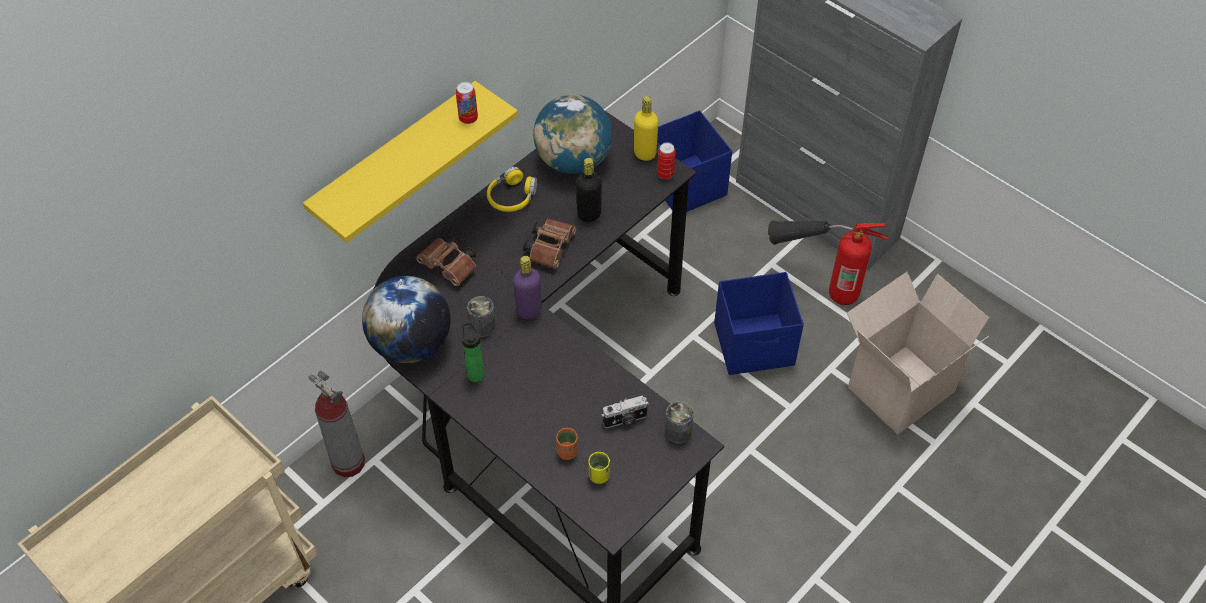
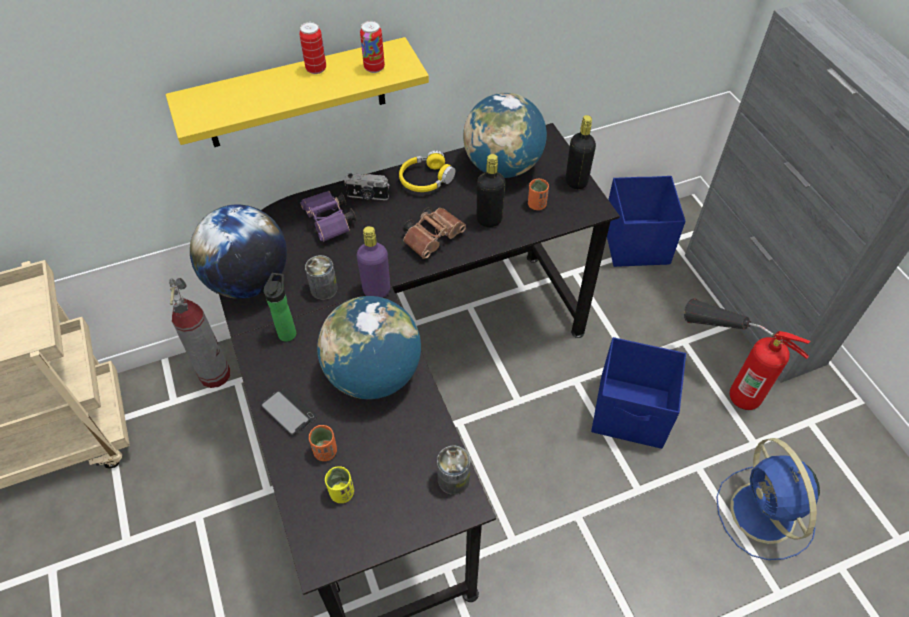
camera: 25 degrees right, 0 degrees up
brown binoculars [416,236,477,286] -> purple binoculars [300,191,356,242]
camera [602,395,649,428] -> camera moved to [344,173,390,200]
yellow bottle [634,96,658,161] -> black bottle [566,115,596,189]
can [657,142,676,179] -> can moved to [299,22,326,74]
cardboard box [847,271,989,434] -> blue fan [716,438,820,560]
none -> phone [261,388,317,435]
none -> globe [317,296,421,399]
none -> orange cup [528,179,549,210]

